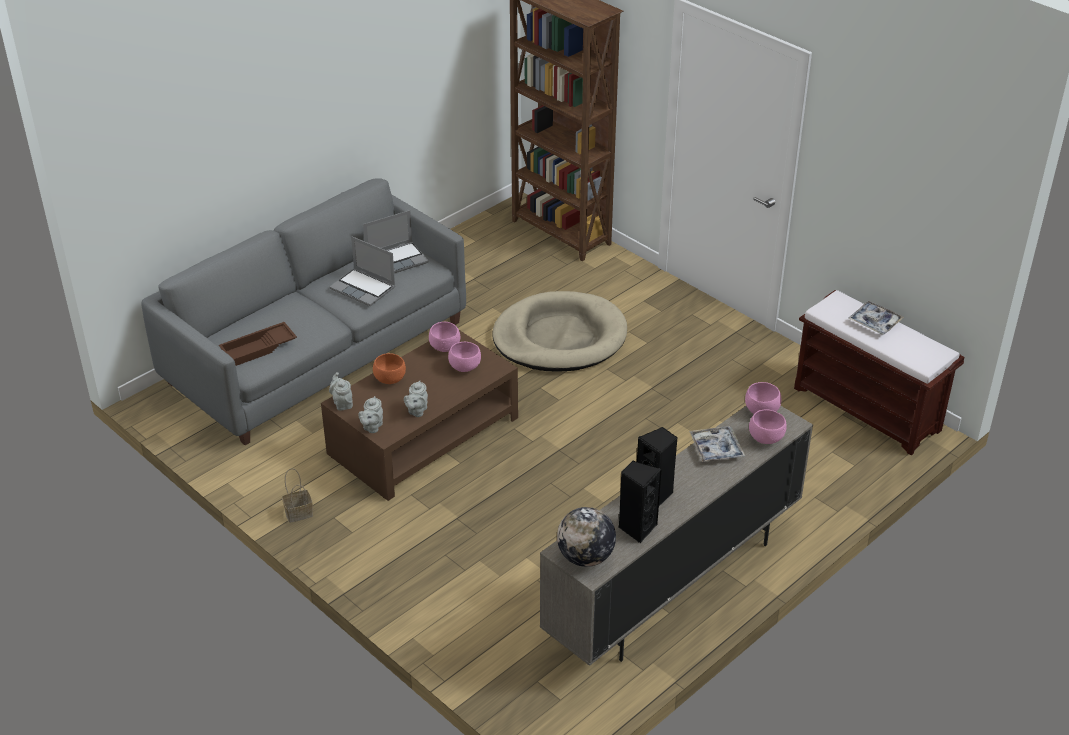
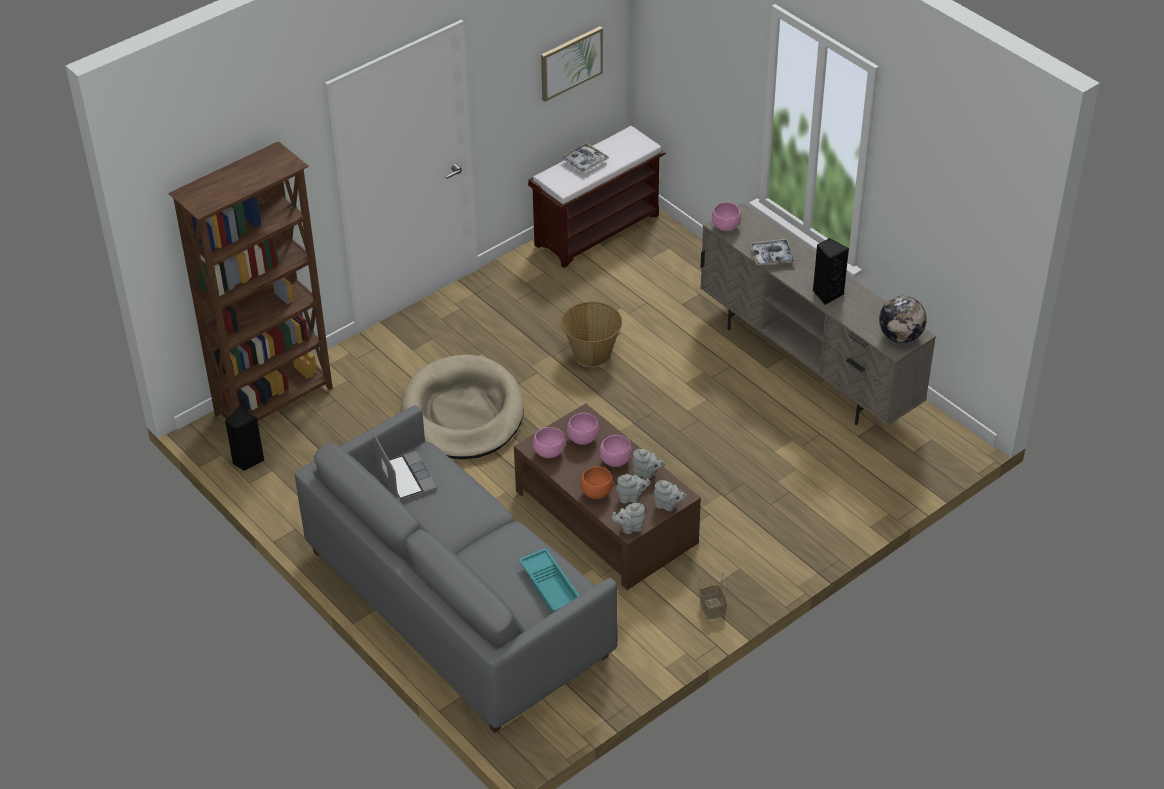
camera: 85 degrees left, 5 degrees up
brown tray [219,322,297,366] -> turquoise tray [518,548,580,613]
laptop [330,236,396,306] -> none
black speaker [619,461,662,543] -> black speaker moved to [225,406,264,471]
pink bowl [749,410,786,444] -> pink bowl moved to [599,435,632,467]
none -> picture [541,26,603,102]
none -> basket [561,302,622,367]
none -> grey teapot [616,474,651,504]

